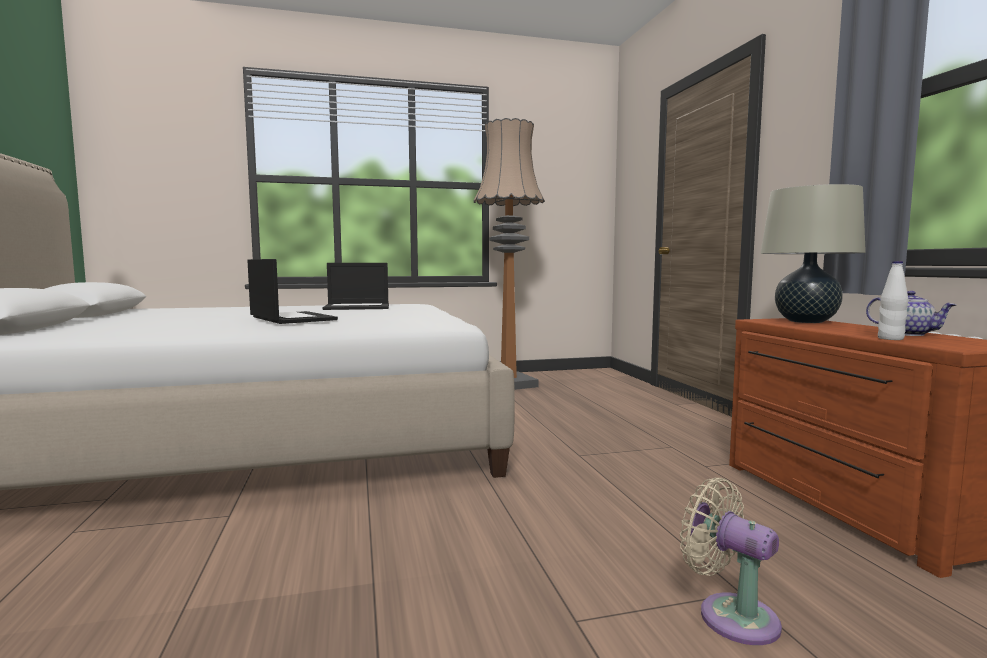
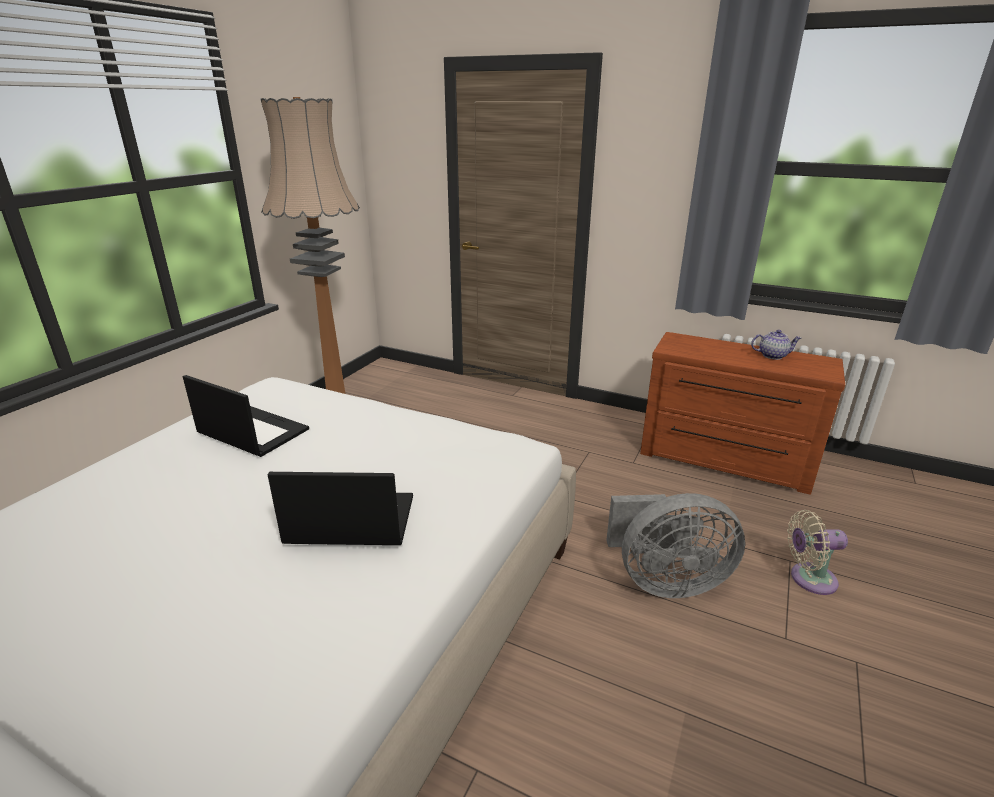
camera: 50 degrees left, 20 degrees up
laptop [322,263,389,310] -> laptop turned 90 degrees counterclockwise [183,375,309,457]
beige table lamp [760,184,866,323] -> none
white bottle [878,261,908,340] -> none
none -> grey fan [606,493,745,598]

